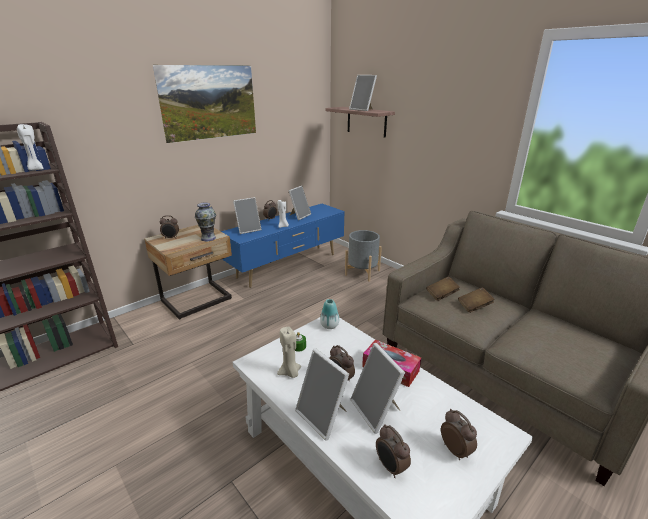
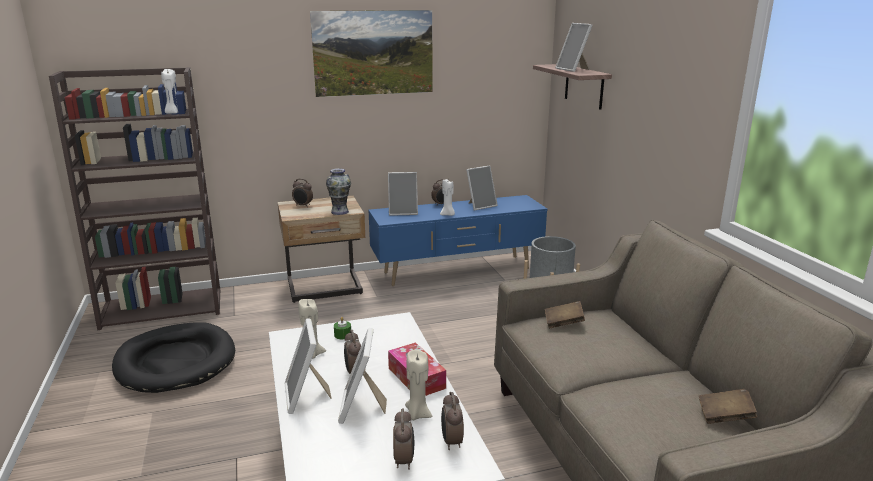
camera: 25 degrees right, 5 degrees down
vase [320,299,339,329] -> none
alarm clock [376,424,411,478] -> alarm clock moved to [441,392,464,450]
brown book [458,287,495,313] -> brown book moved to [699,389,757,424]
none -> black dog bed [112,322,235,393]
none -> beige candle [405,350,432,420]

